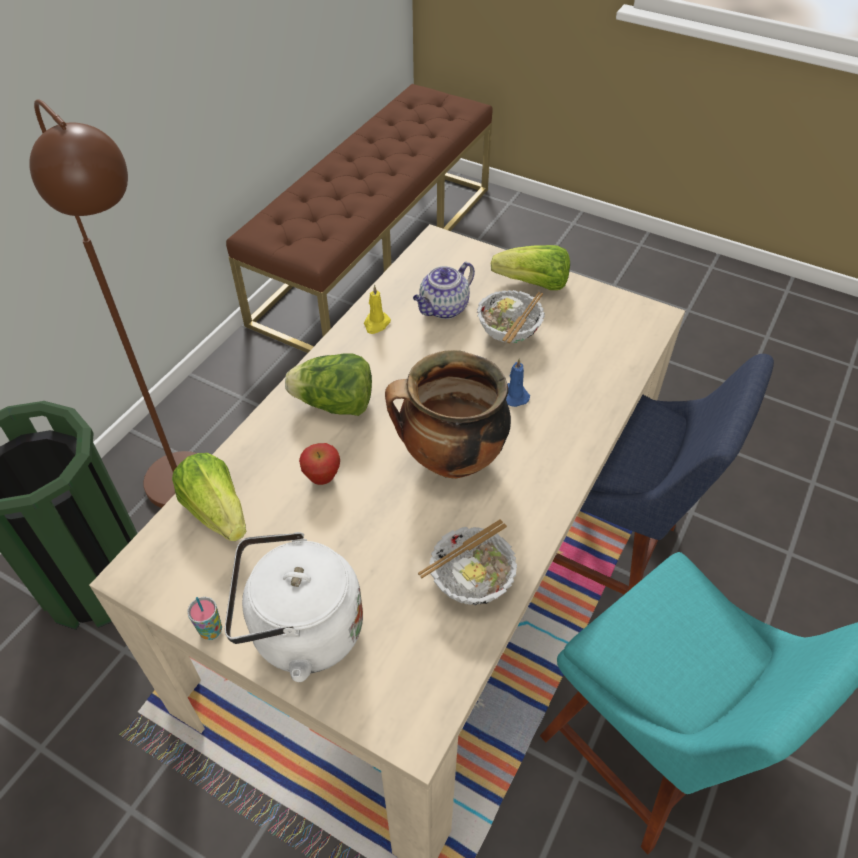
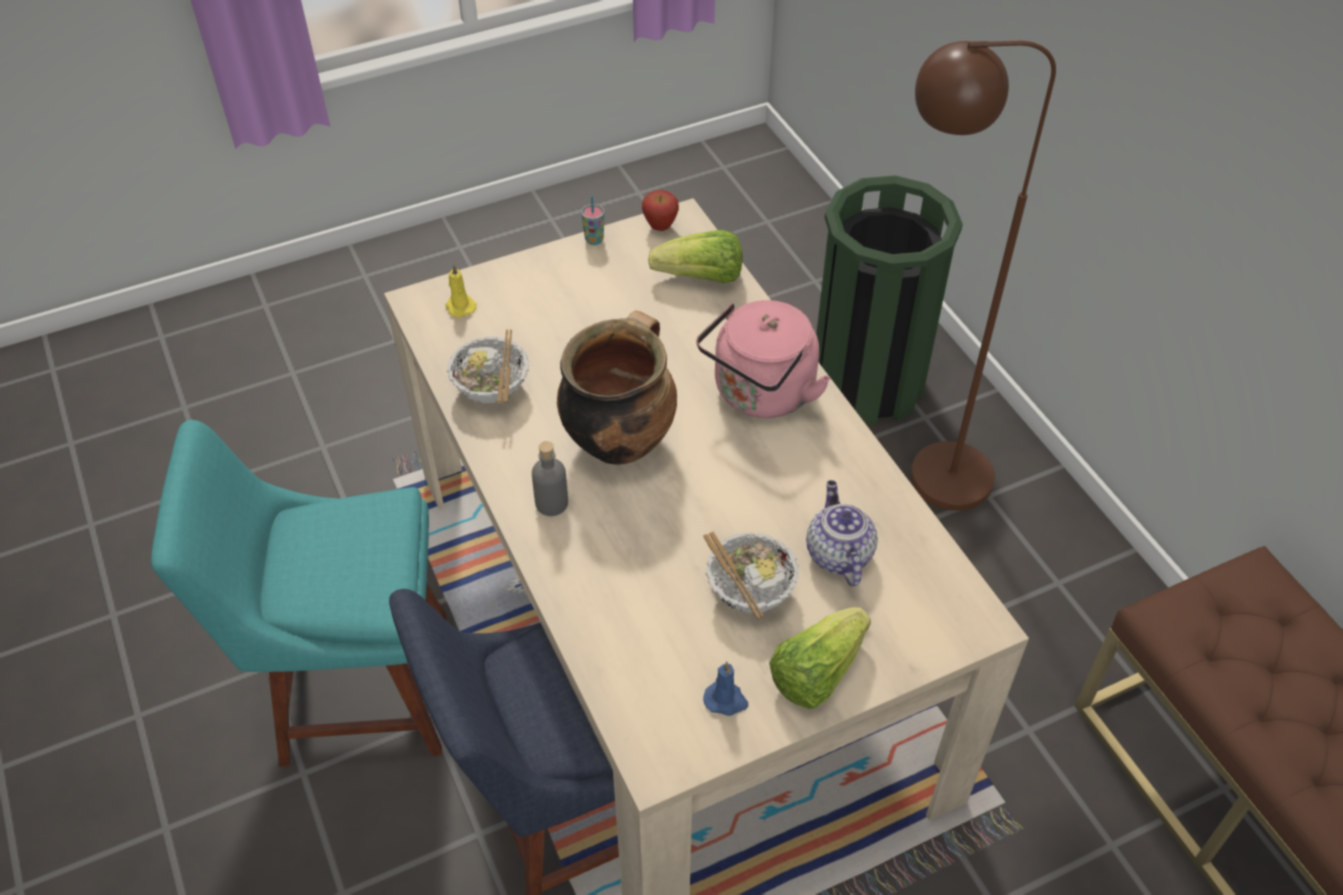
camera: 125 degrees right, 0 degrees up
white kettle [225,532,363,682] -> none
lettuce [285,353,372,416] -> pink kettle [697,300,831,418]
apple [299,443,340,485] -> apple moved to [642,190,679,231]
yellow candle [364,285,391,334] -> yellow candle moved to [445,264,477,318]
blue candle [506,358,530,407] -> blue candle moved to [703,661,749,716]
none -> grey bottle [532,441,568,516]

